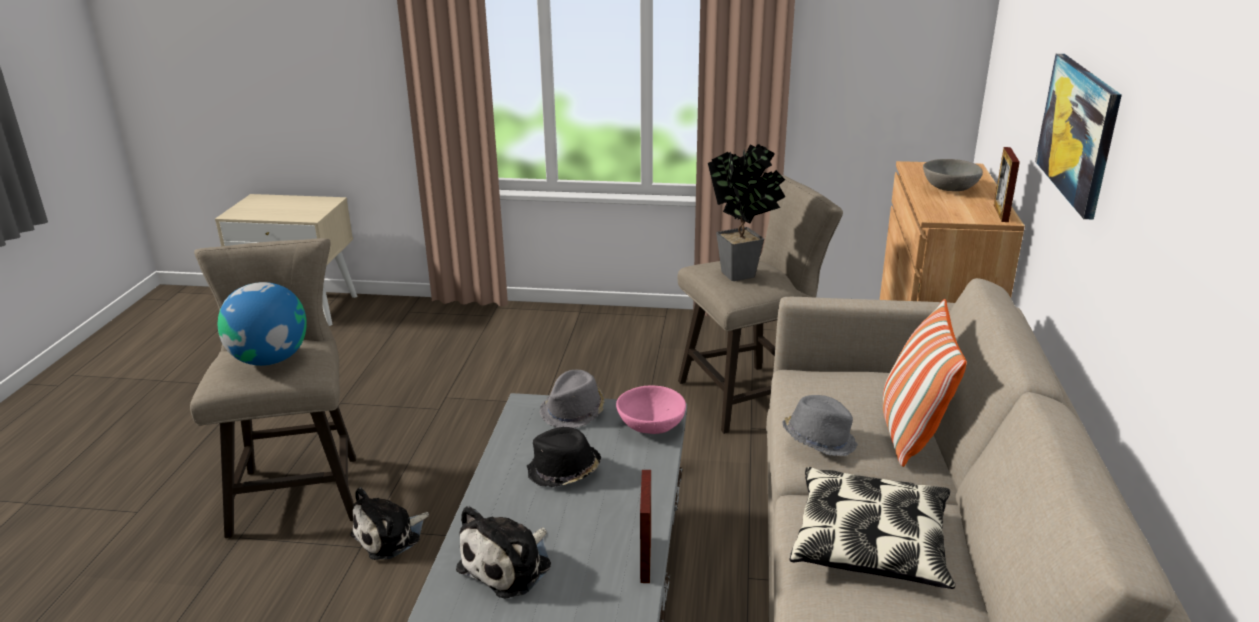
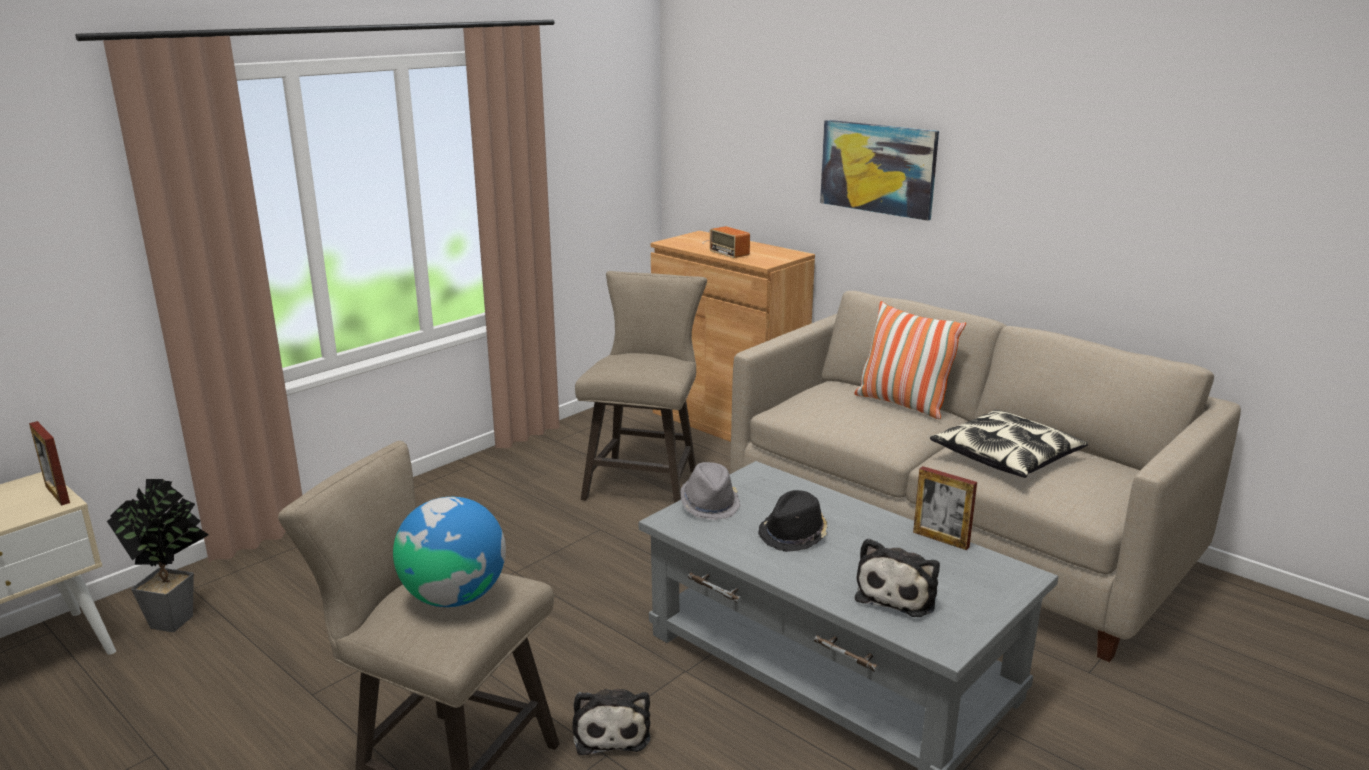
camera: 55 degrees left, 5 degrees down
plush toy [456,506,551,599] -> plush toy turned 45 degrees clockwise [855,538,940,617]
pink bowl [616,386,686,434] -> none
potted plant [708,144,785,281] -> potted plant moved to [107,479,209,632]
grey hat [782,395,858,456] -> none
grey bowl [923,159,983,191] -> radio [703,226,750,258]
picture frame [994,147,1020,222] -> picture frame moved to [29,421,70,506]

